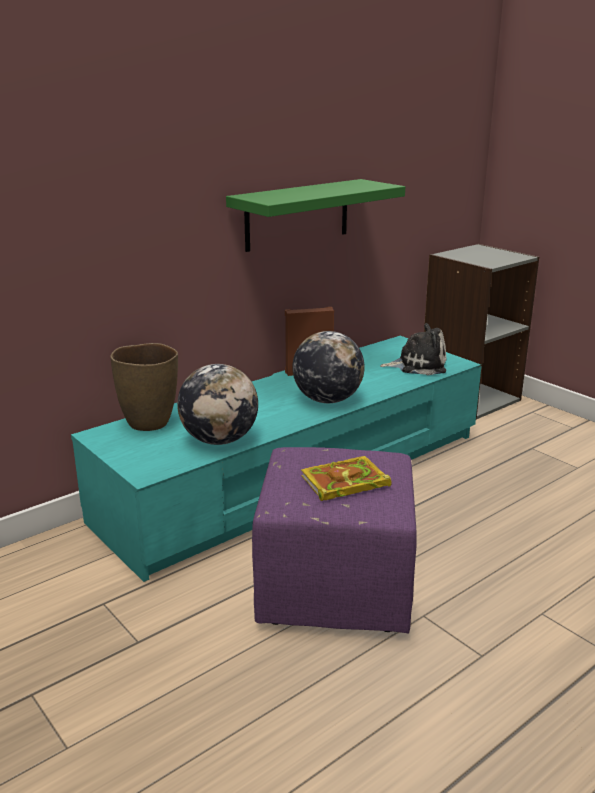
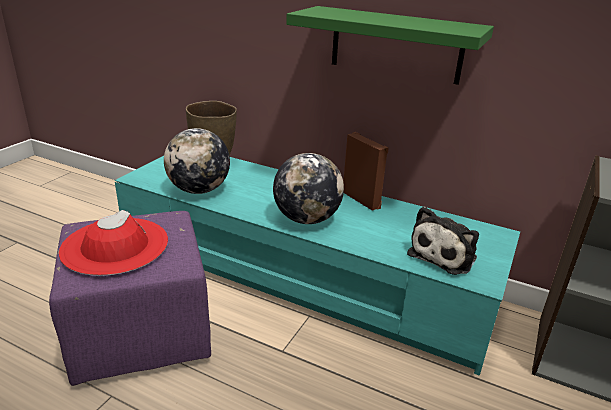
camera: 65 degrees right, 5 degrees up
book [301,456,392,501] -> red hat [59,210,168,276]
plush toy [380,323,446,375] -> plush toy turned 60 degrees clockwise [407,207,479,275]

